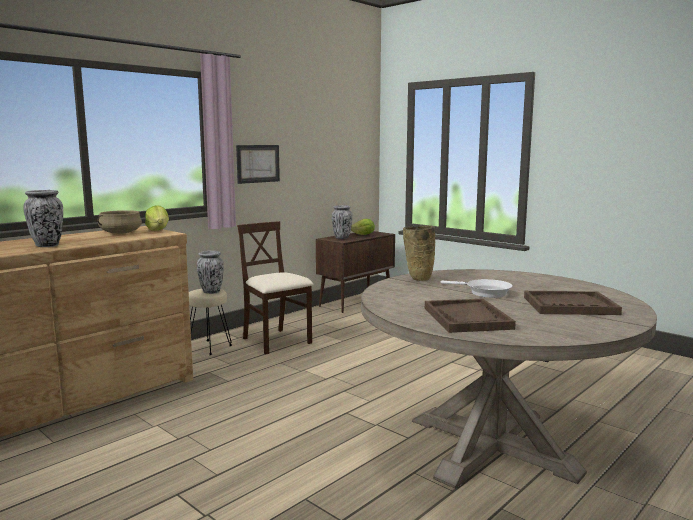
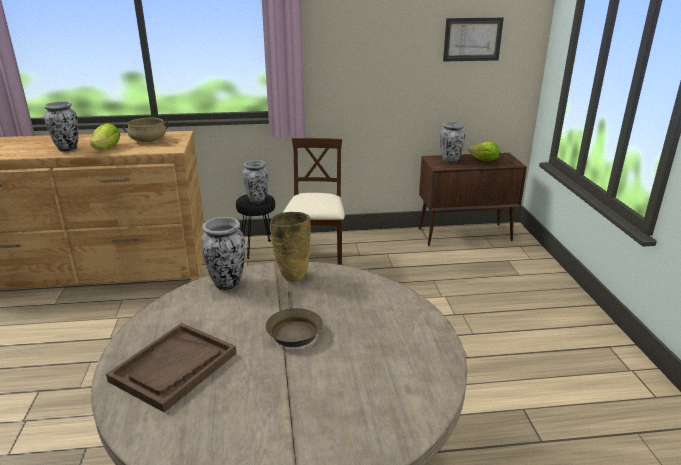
camera: 40 degrees right, 15 degrees up
lettuce [145,205,169,231] -> lettuce moved to [90,123,120,149]
beige stool [189,289,232,355] -> black stool [236,194,275,259]
picture [236,145,280,184] -> picture moved to [443,18,504,62]
white frying pan [441,279,513,298] -> brown frying pan [266,291,323,347]
brown tray [524,291,622,315] -> none
none -> vase [201,217,245,290]

